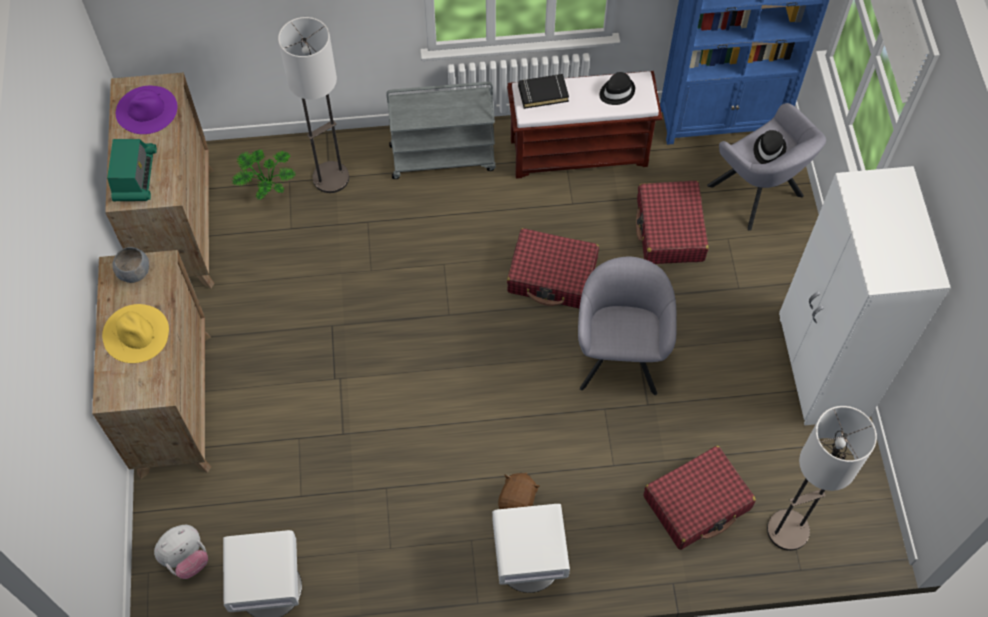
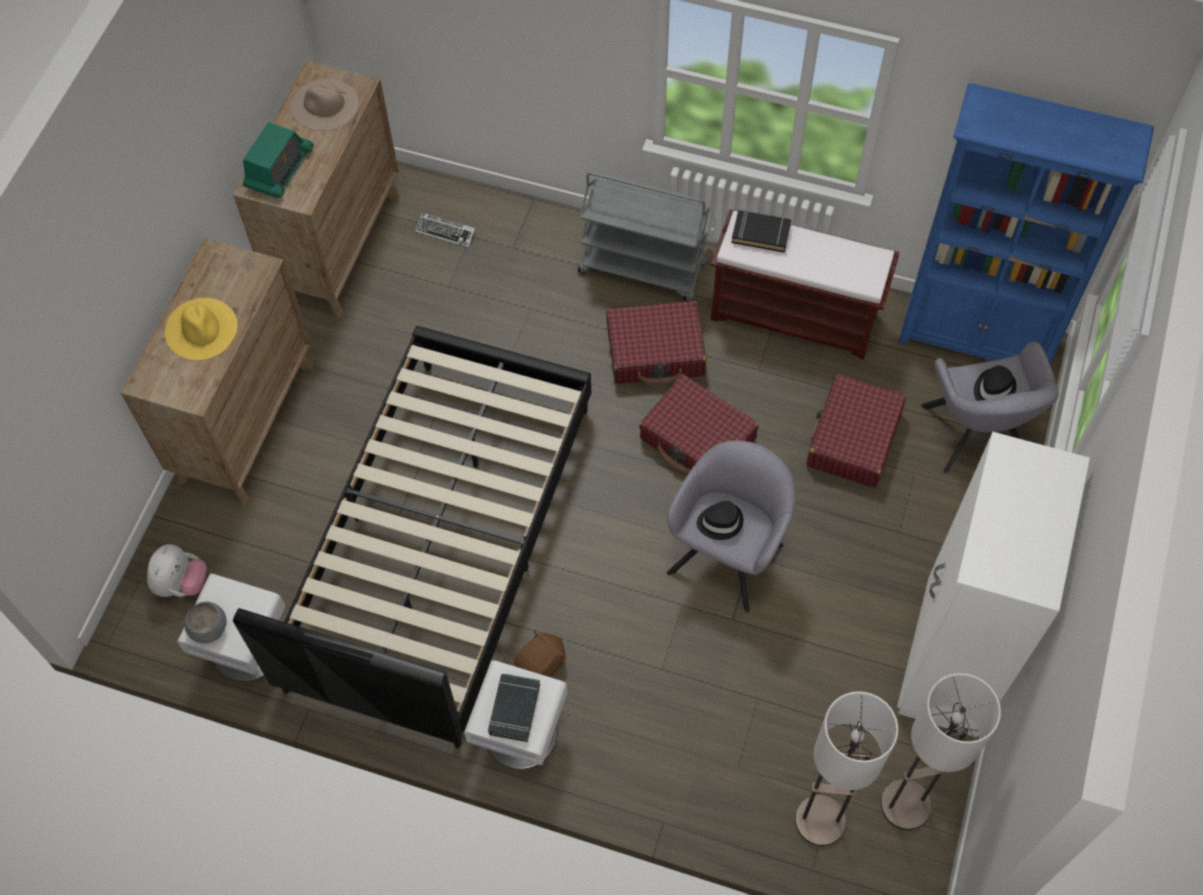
camera: 25 degrees right, 0 degrees up
grey bowl [112,247,149,283] -> grey bowl moved to [184,602,227,643]
purple hat [116,86,177,134] -> beige hat [290,79,359,131]
plush toy [154,525,208,579] -> plush toy turned 60 degrees counterclockwise [147,544,207,597]
potted plant [232,150,295,200] -> keyboard [416,212,475,248]
floor lamp [278,17,349,193] -> floor lamp moved to [881,673,1001,830]
black hat [599,72,635,105] -> black hat moved to [697,501,744,540]
red suitcase [644,446,756,550] -> red suitcase moved to [606,301,707,385]
none -> black bed [233,326,591,748]
none -> black book [488,674,540,742]

